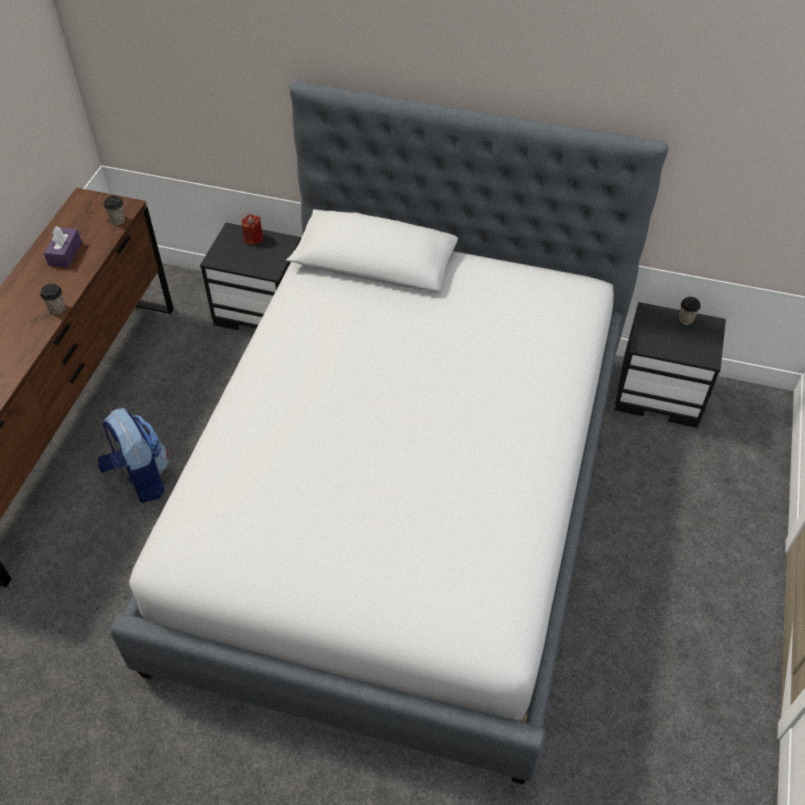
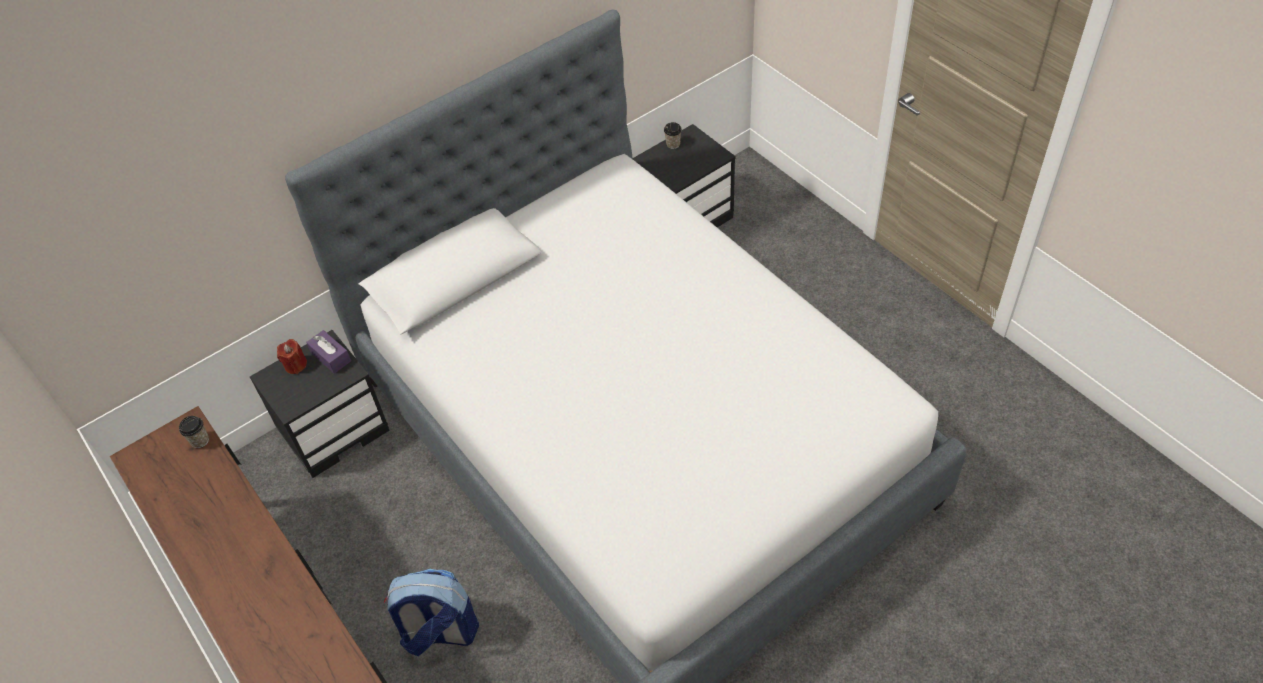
camera: 50 degrees left, 0 degrees up
cup [40,284,65,314] -> none
purple tissue box [44,226,82,268] -> purple tissue box moved to [306,330,351,374]

